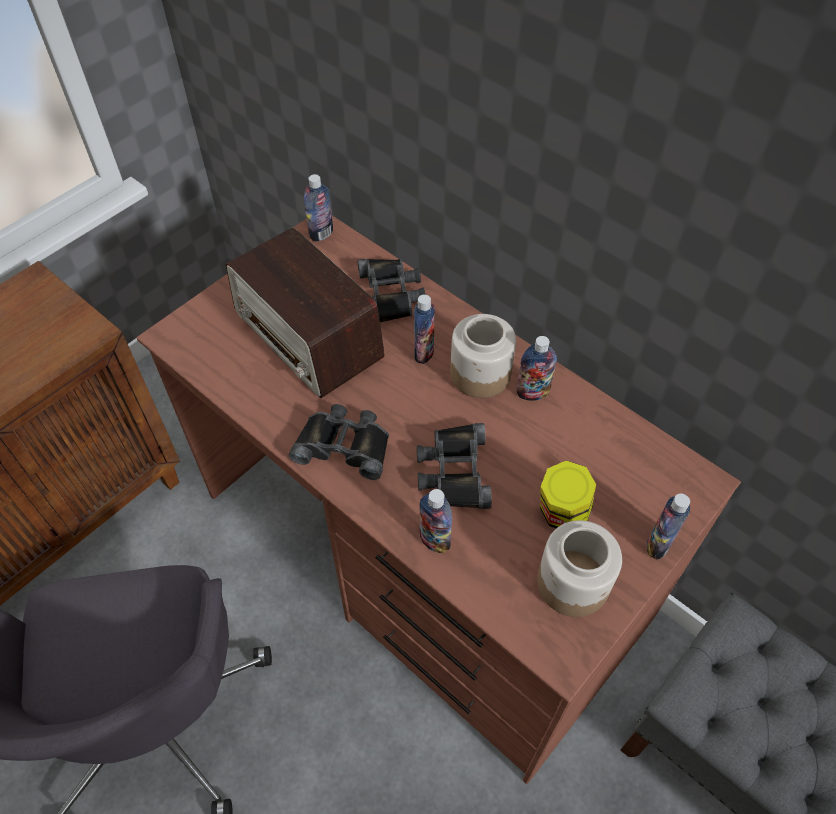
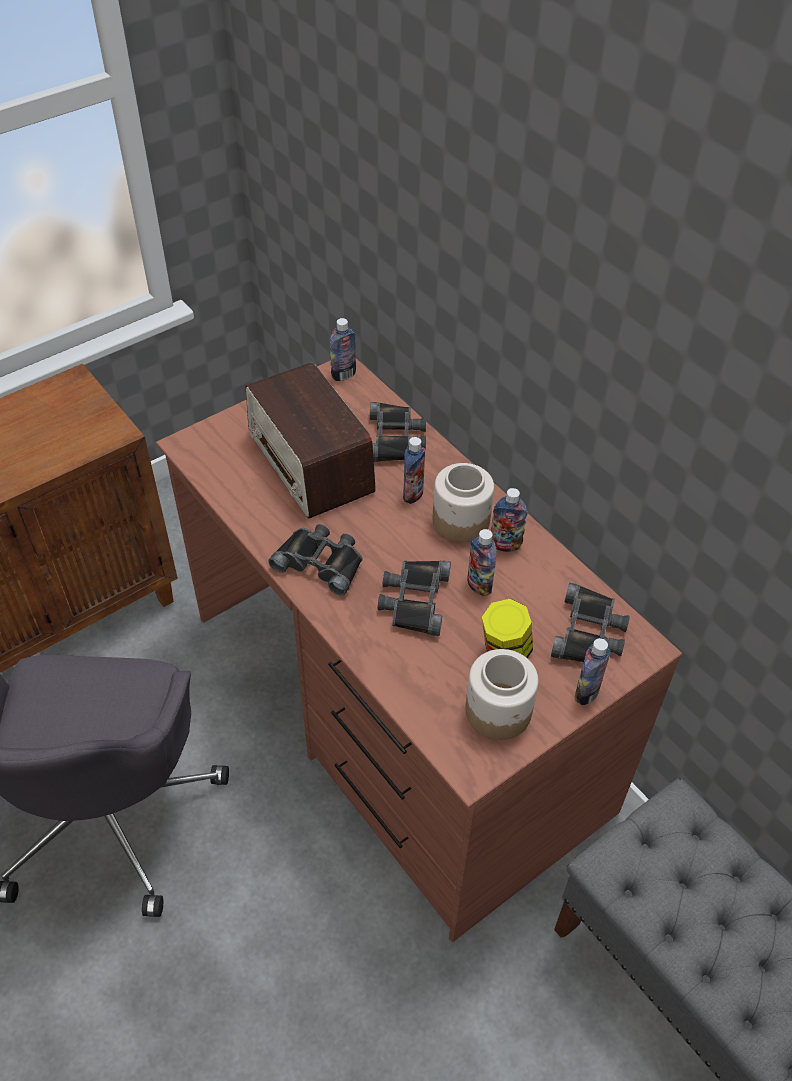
camera: 10 degrees right, 5 degrees down
bottle [419,489,452,554] -> bottle moved to [467,529,497,596]
none -> black binoculars [551,583,630,662]

